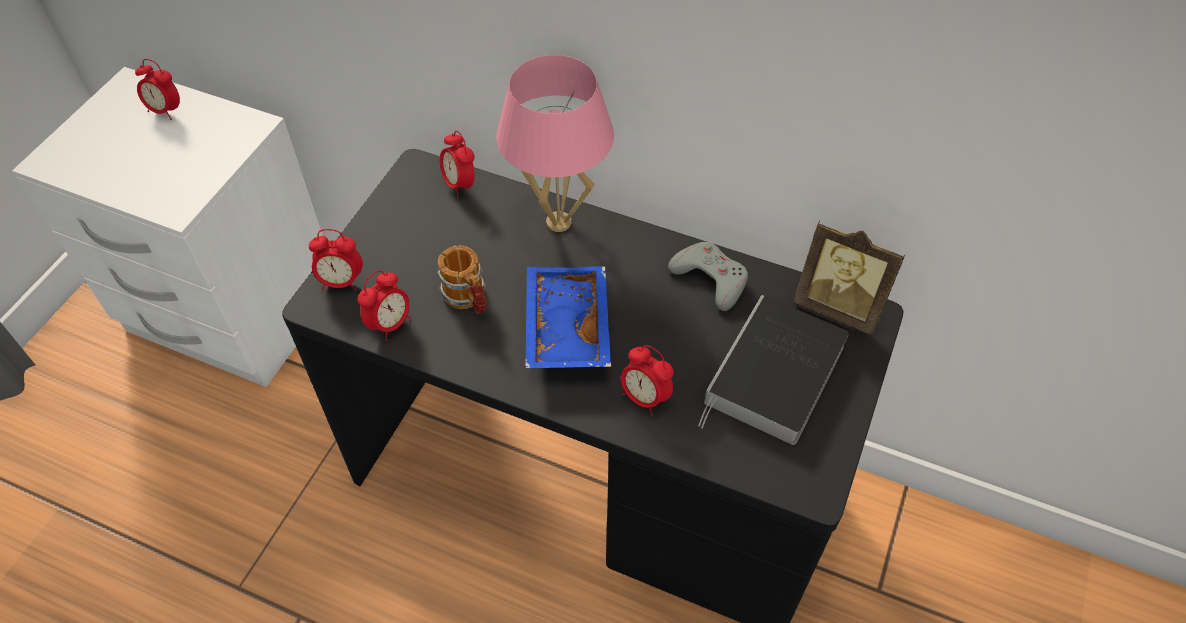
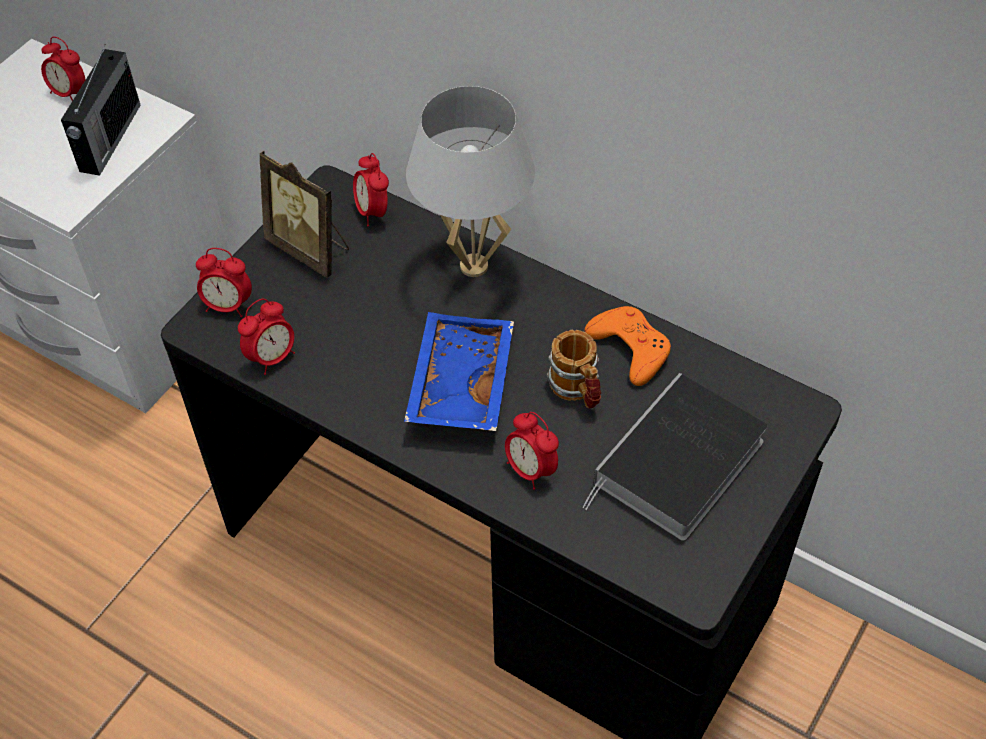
camera: 10 degrees right, 0 degrees up
mug [437,245,487,314] -> mug moved to [547,330,601,408]
pink table lamp [496,55,614,232] -> white table lamp [406,86,535,277]
grey game controller [668,242,748,311] -> orange game controller [584,306,671,386]
picture frame [793,221,905,335] -> picture frame moved to [260,151,349,278]
none -> radio [61,44,141,176]

